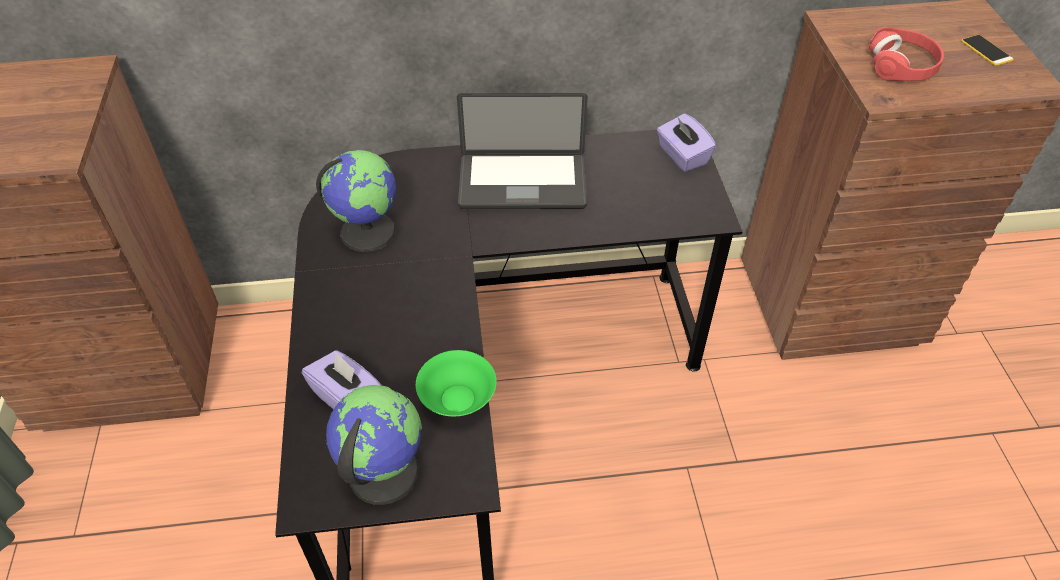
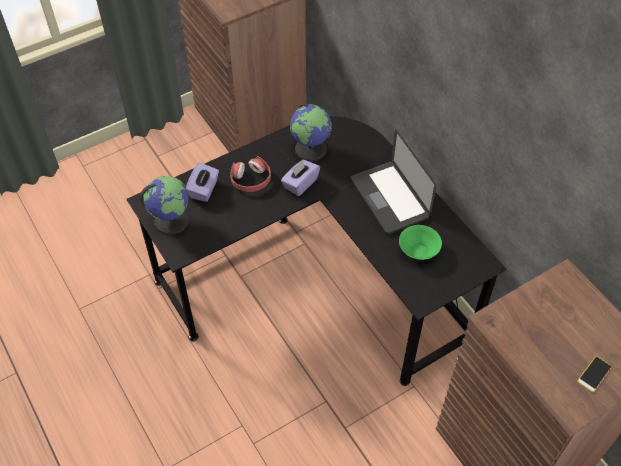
camera: 65 degrees right, 5 degrees up
green bowl [416,350,496,416] -> green bowl moved to [399,225,442,260]
purple tissue box [657,113,716,172] -> purple tissue box moved to [281,160,320,196]
red headphones [869,27,944,81] -> red headphones moved to [230,156,271,192]

